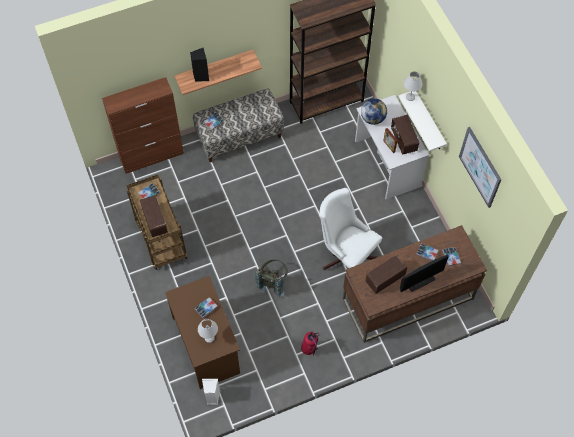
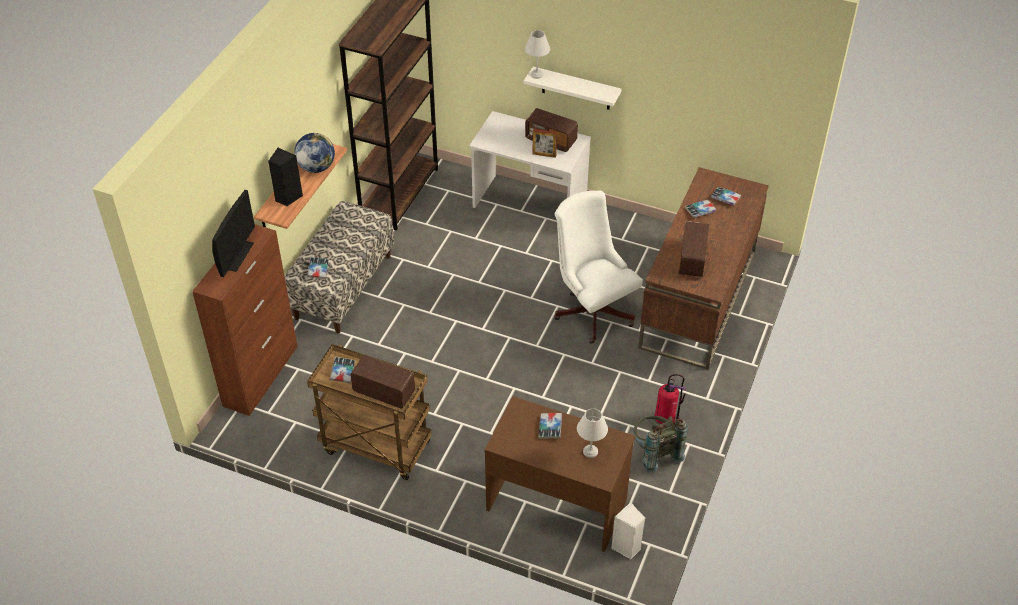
camera: 45 degrees left, 15 degrees down
grey backpack [255,259,288,297] -> grey backpack moved to [633,416,688,473]
white office chair [319,188,383,270] -> white office chair turned 60 degrees clockwise [554,191,643,344]
globe [361,98,387,125] -> globe moved to [294,133,335,173]
monitor [400,255,449,292] -> monitor moved to [212,190,255,277]
picture [459,127,501,208] -> none

